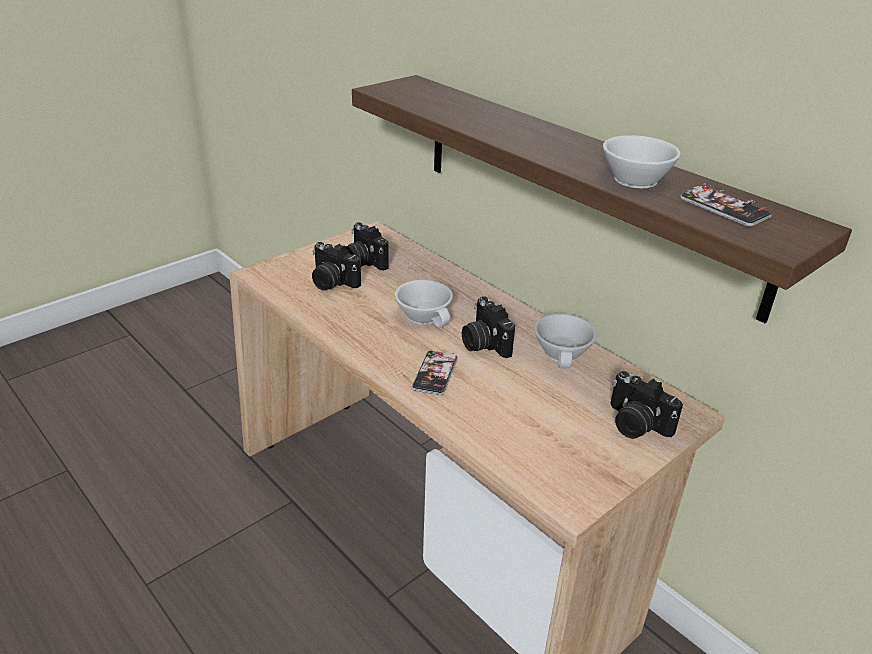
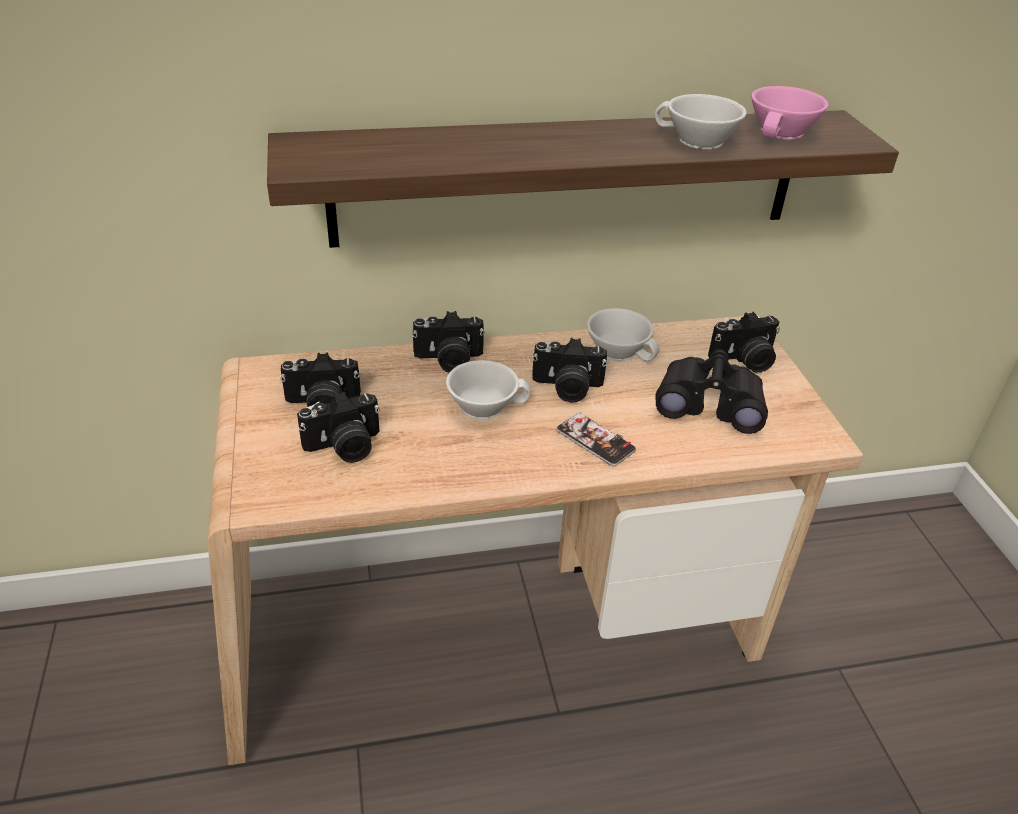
camera: 60 degrees left, 5 degrees up
phone [680,183,771,227] -> pink cup [751,86,828,139]
none -> camera [412,311,485,373]
none -> black binoculars [655,349,768,434]

